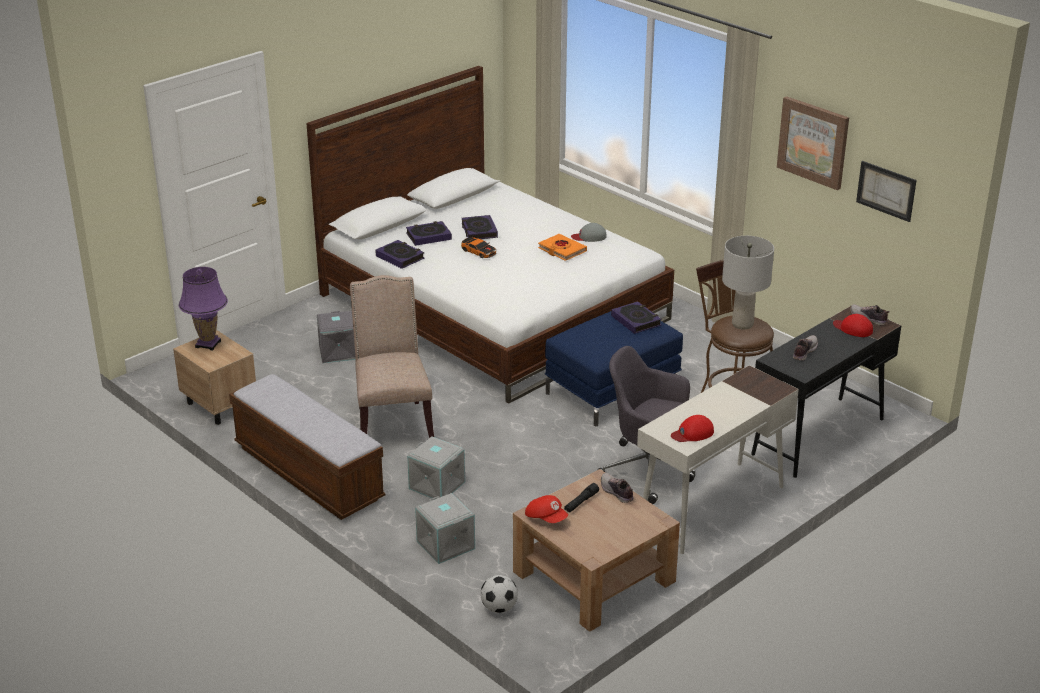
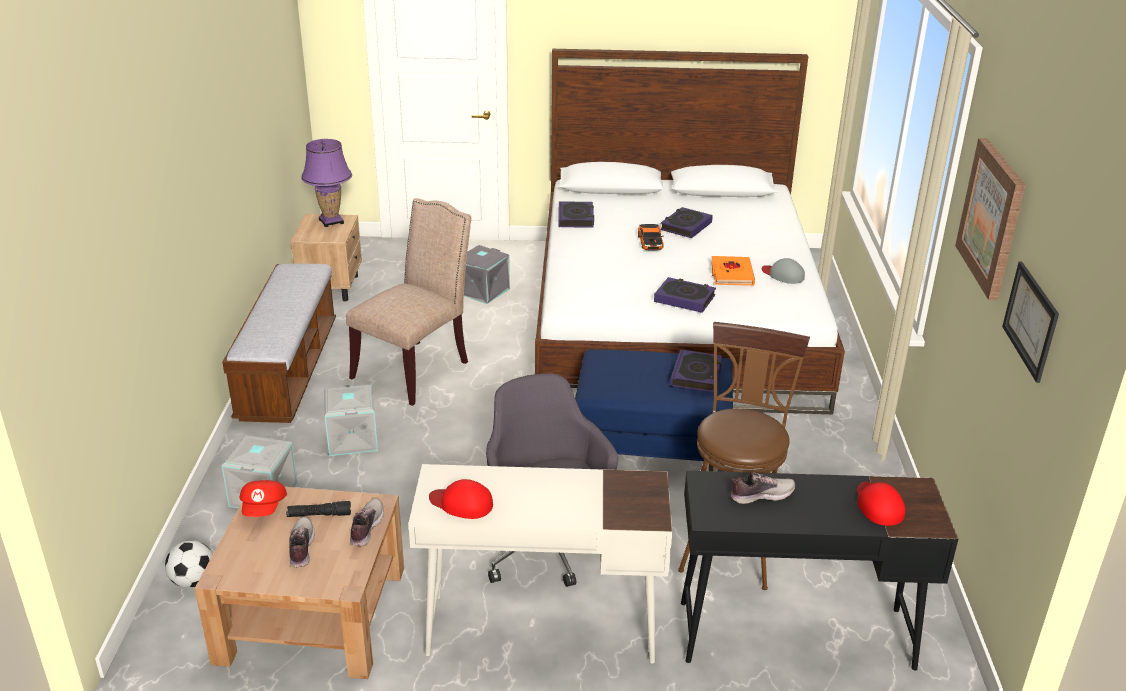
camera: 45 degrees right, 0 degrees up
book [406,221,452,246] -> book moved to [654,277,716,313]
grey table lamp [722,236,774,330] -> none
shoe [850,304,890,325] -> shoe moved to [289,517,315,567]

